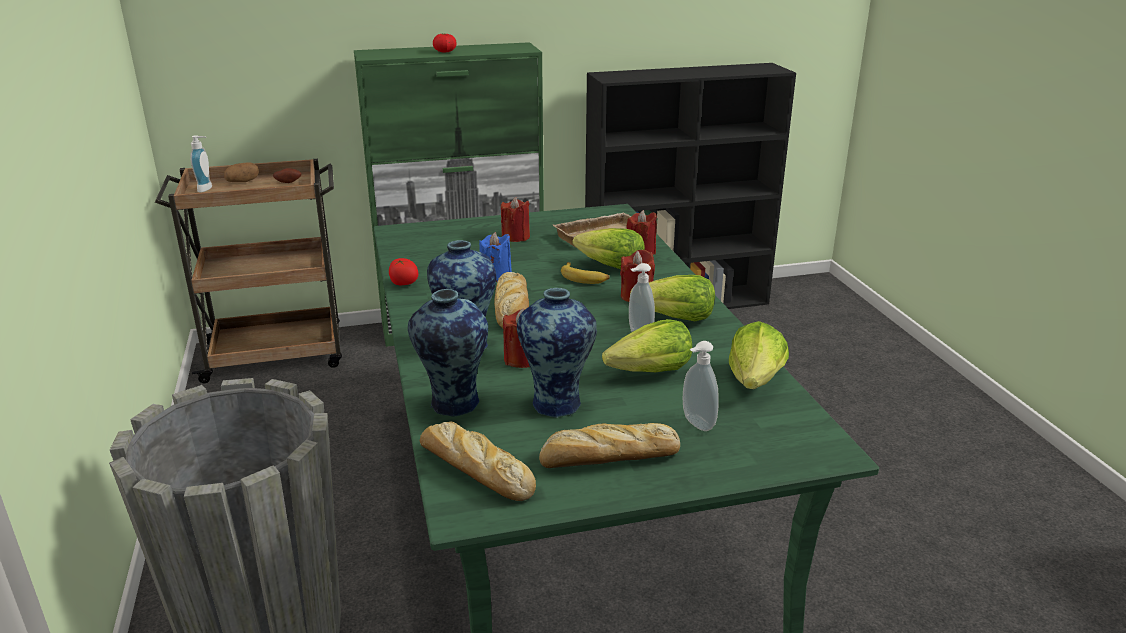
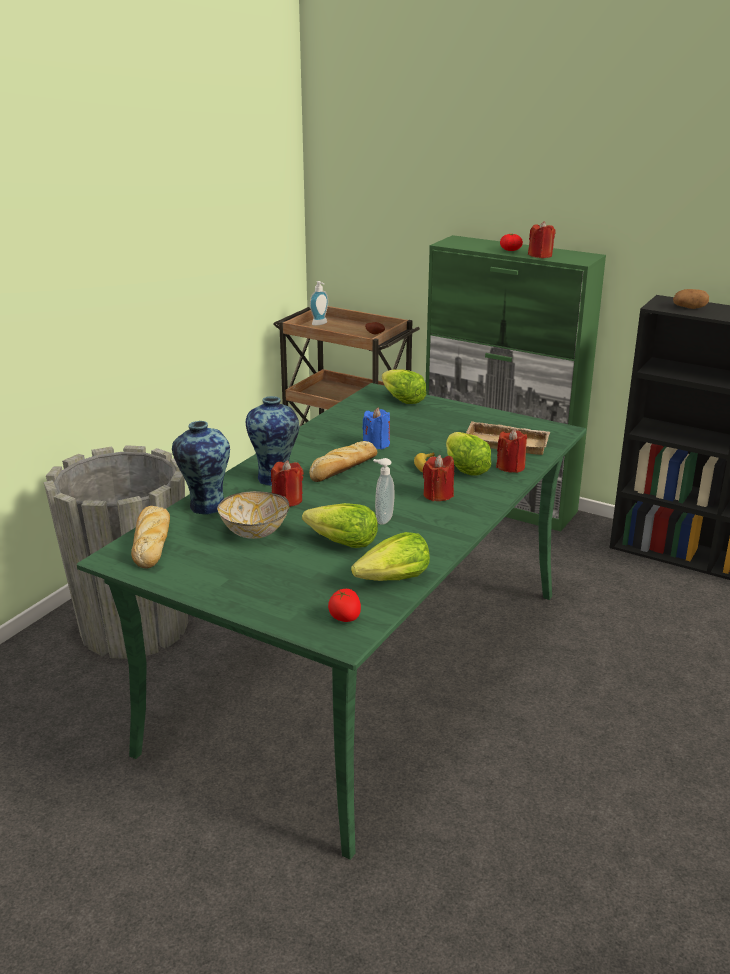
camera: 45 degrees right, 0 degrees up
potato [224,162,259,182] -> potato moved to [673,289,709,309]
tomato [389,258,418,285] -> tomato moved to [328,589,361,622]
red candle [501,197,530,242] -> red candle moved to [528,221,556,258]
vase [517,288,597,418] -> bowl [217,491,289,539]
bread [539,423,680,468] -> none
lettuce [630,275,715,321] -> lettuce moved to [382,369,426,404]
soap dispenser [683,341,719,431] -> none

